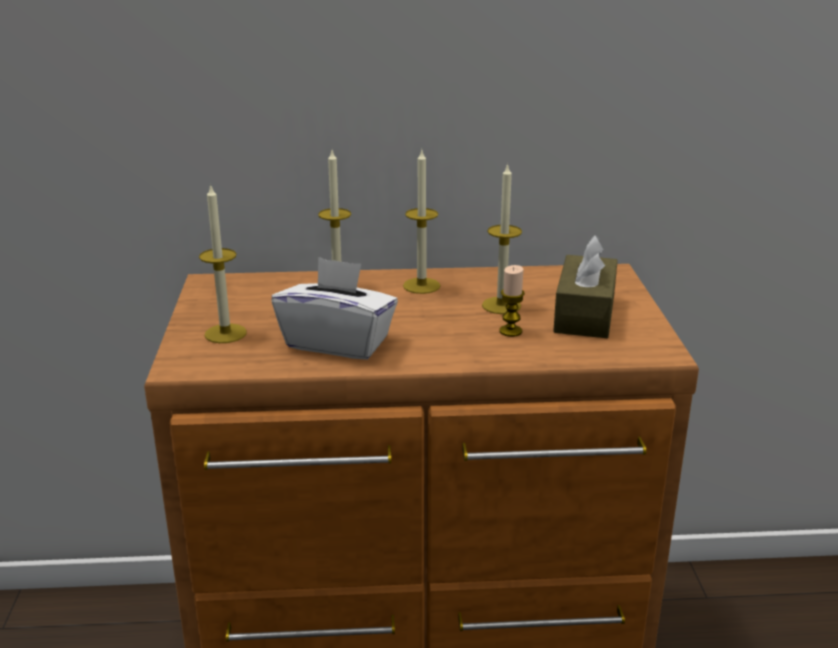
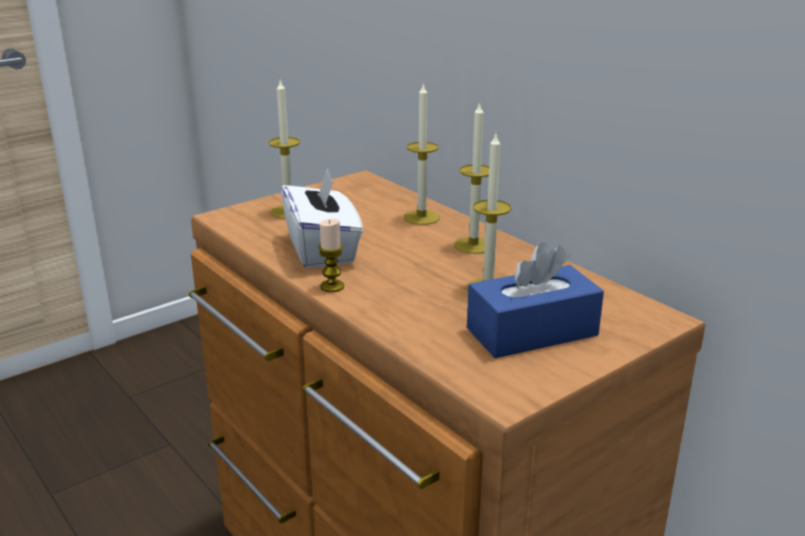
camera: 55 degrees right, 0 degrees up
candle [499,265,525,337] -> candle moved to [318,219,344,292]
brown tissue box [553,235,618,338] -> blue tissue box [467,242,604,358]

